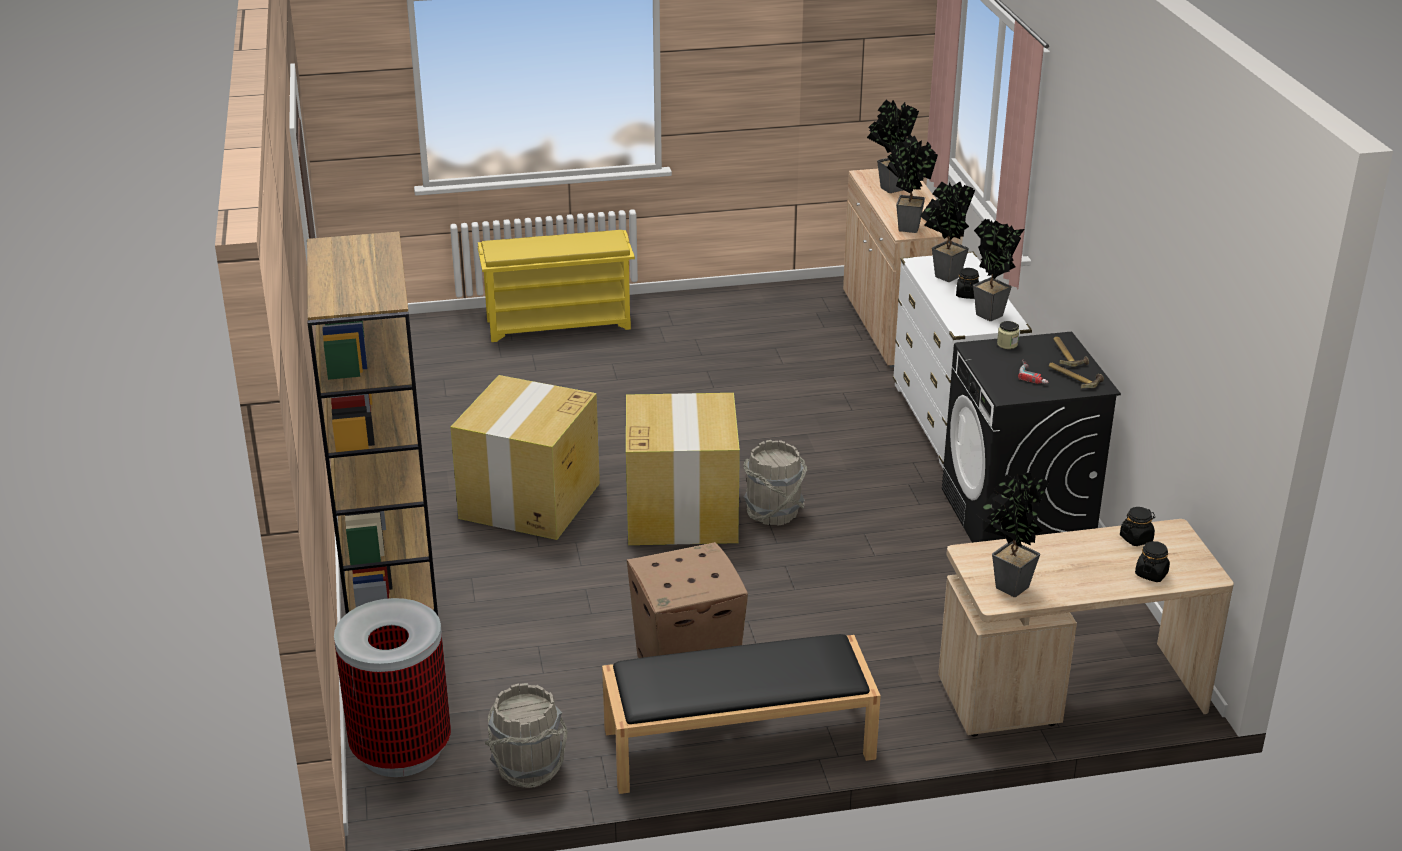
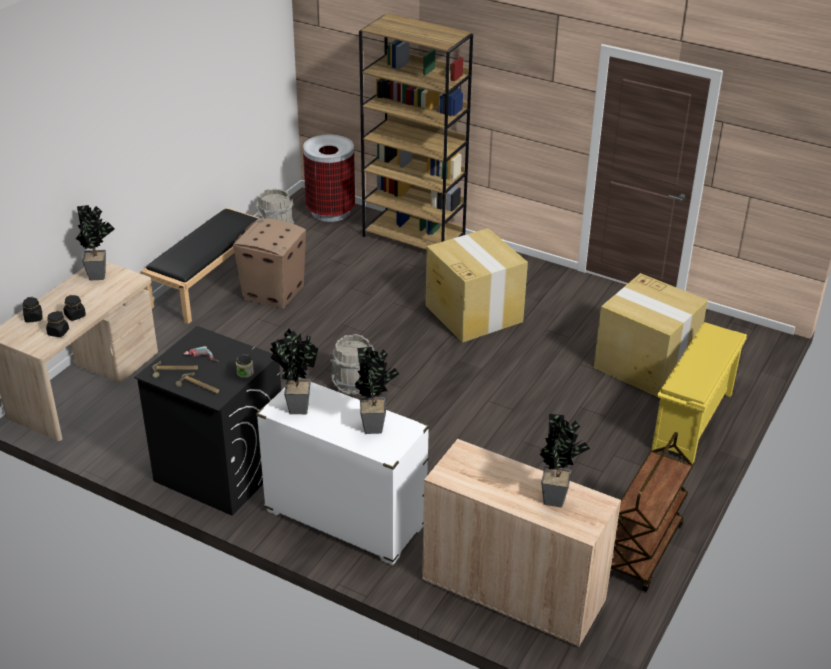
camera: 130 degrees right, 5 degrees up
cardboard box [626,393,740,545] -> cardboard box moved to [594,273,708,397]
potted plant [887,134,938,233] -> none
black jar [956,268,979,299] -> black jar moved to [64,295,86,321]
none -> brown cart [611,432,693,592]

